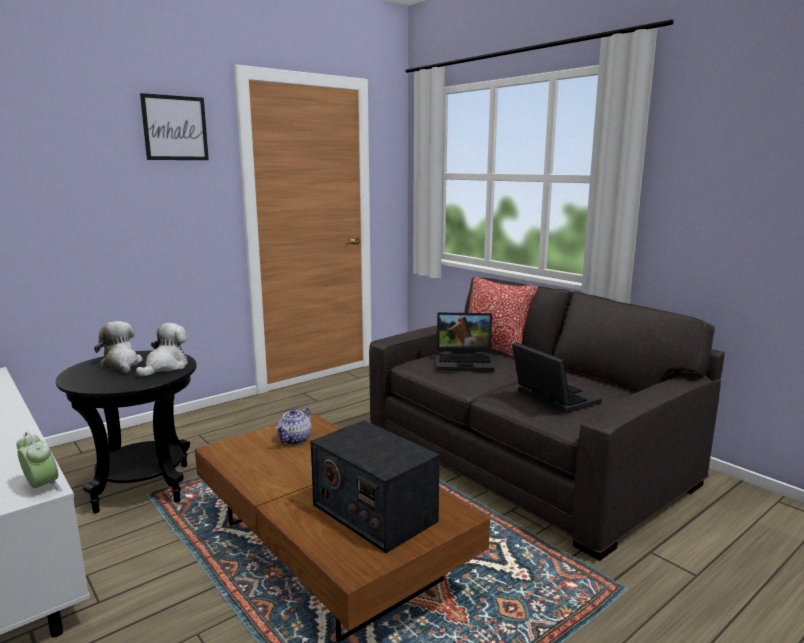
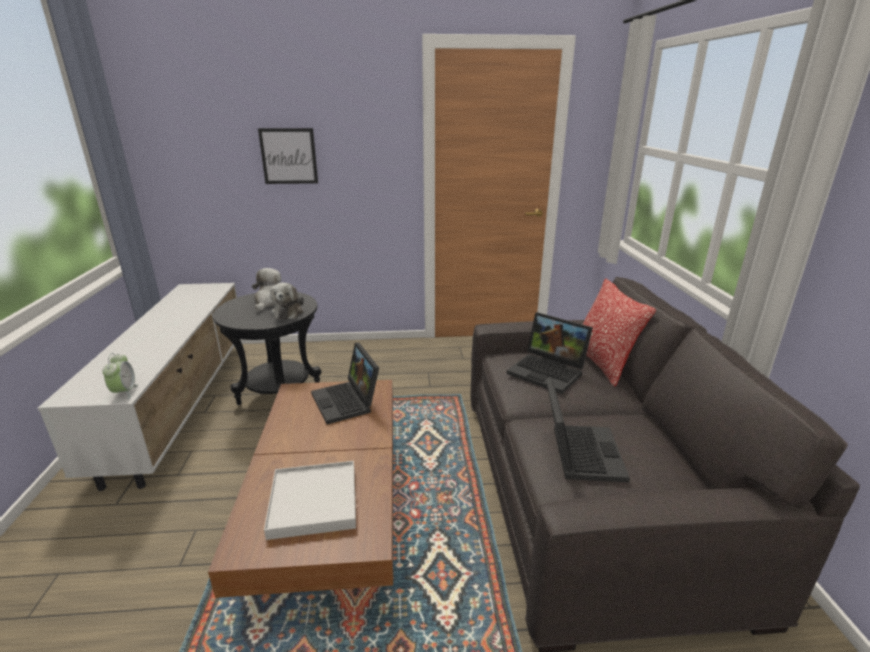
camera: 35 degrees right, 10 degrees up
plush toy [136,323,188,377] -> plush toy turned 120 degrees clockwise [270,283,304,320]
picture [140,93,209,160] -> picture moved to [258,128,318,184]
teapot [275,407,311,445] -> laptop [311,343,379,424]
radio [311,420,440,553] -> white tray [264,461,356,540]

